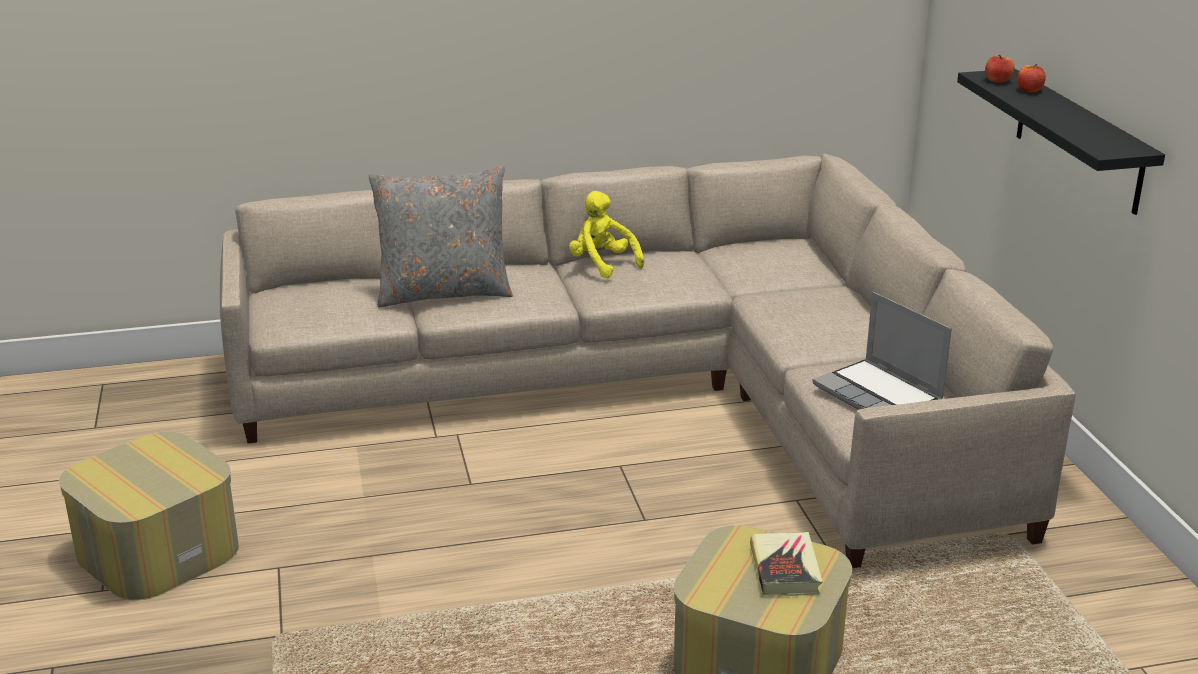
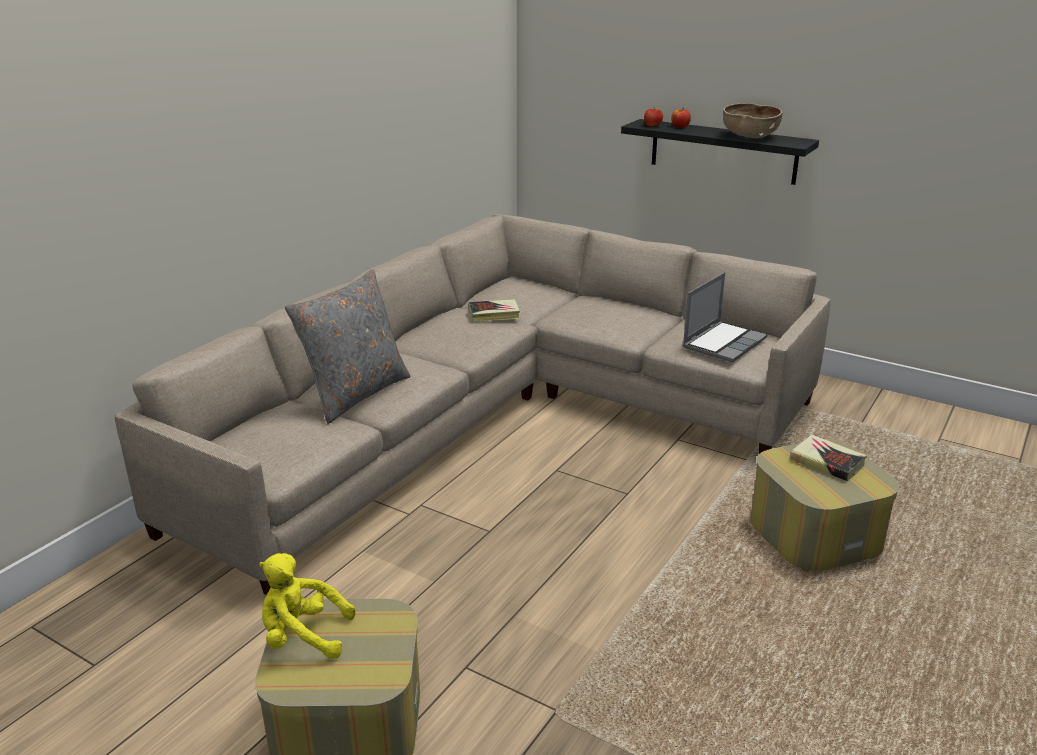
camera: 45 degrees left, 0 degrees up
yellow plush toy [569,191,644,278] -> yellow plush toy moved to [259,553,355,659]
laptop [812,292,952,410] -> laptop turned 60 degrees counterclockwise [683,272,767,362]
none -> book [468,299,521,322]
none -> brown bowl [723,103,782,138]

